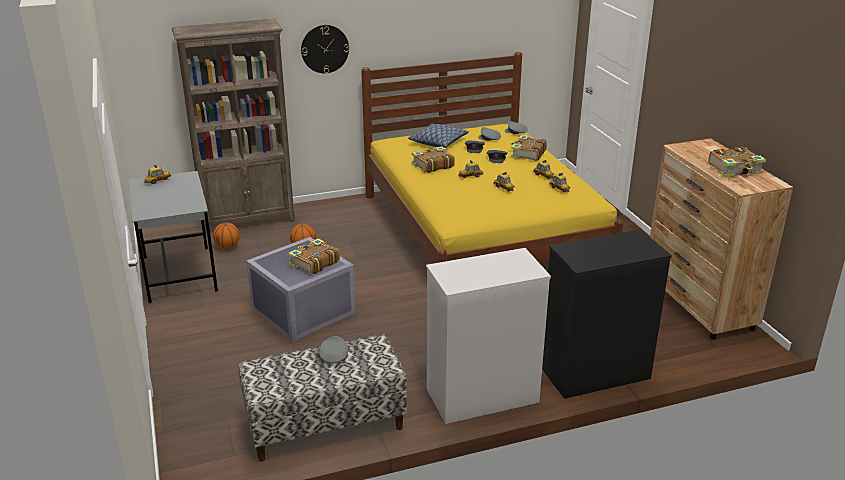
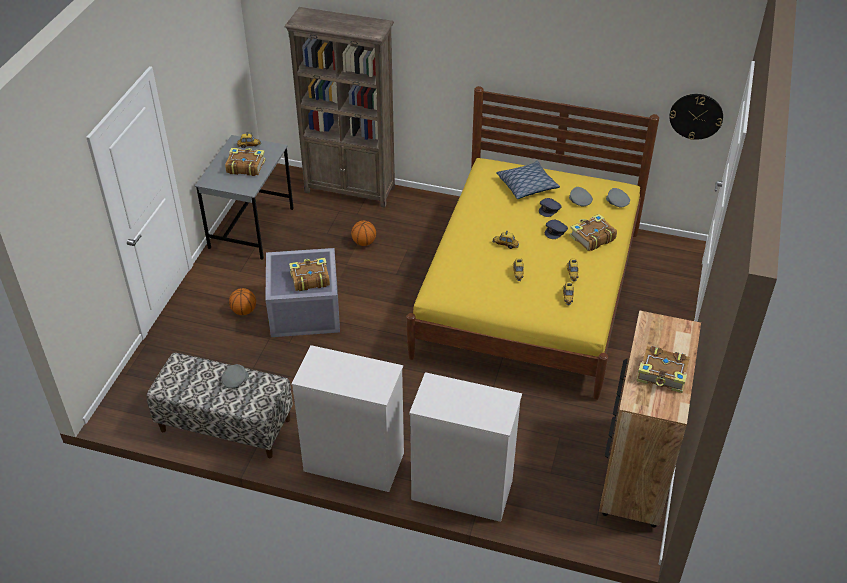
camera: 35 degrees right, 15 degrees up
basketball [213,222,240,249] -> basketball moved to [229,288,256,315]
wall clock [301,25,349,73] -> wall clock moved to [669,94,723,140]
book [412,146,455,173] -> book moved to [225,148,266,176]
black dresser [542,229,672,399] -> white dresser [409,372,522,522]

